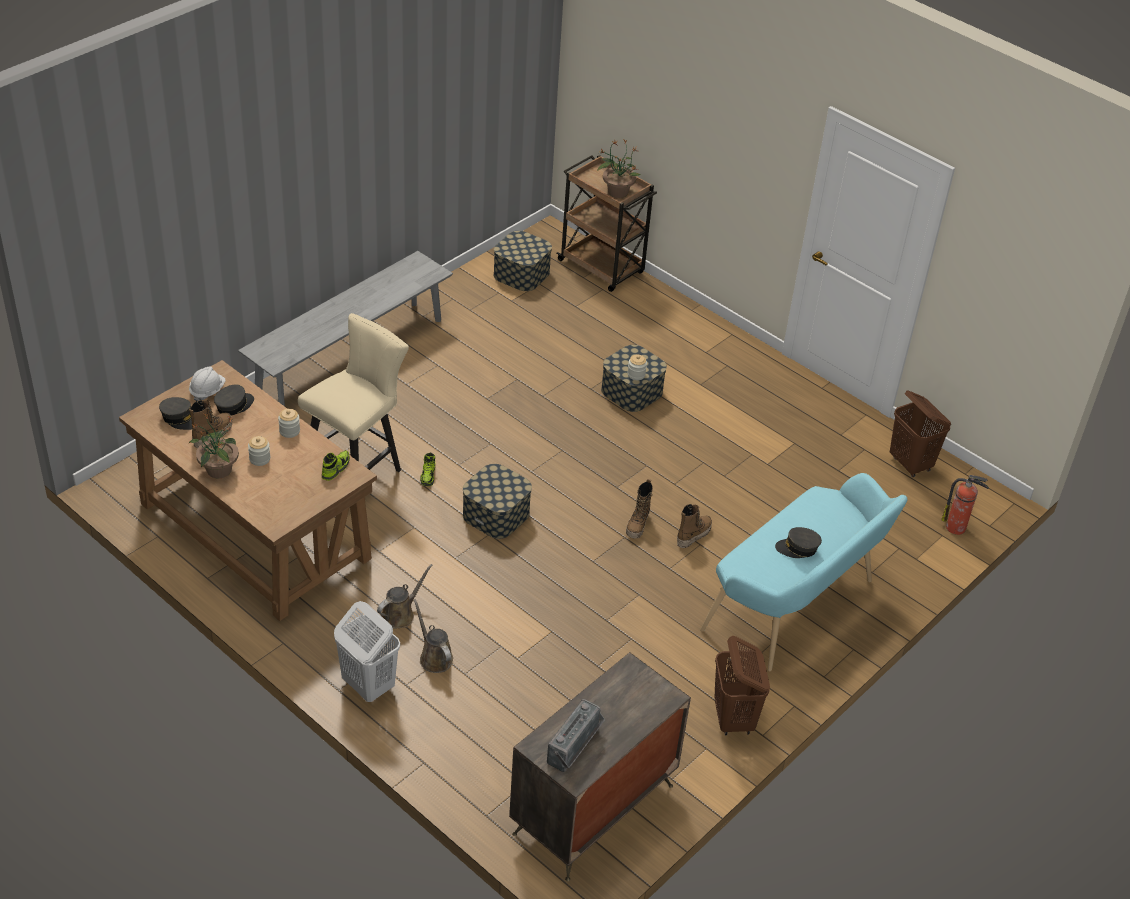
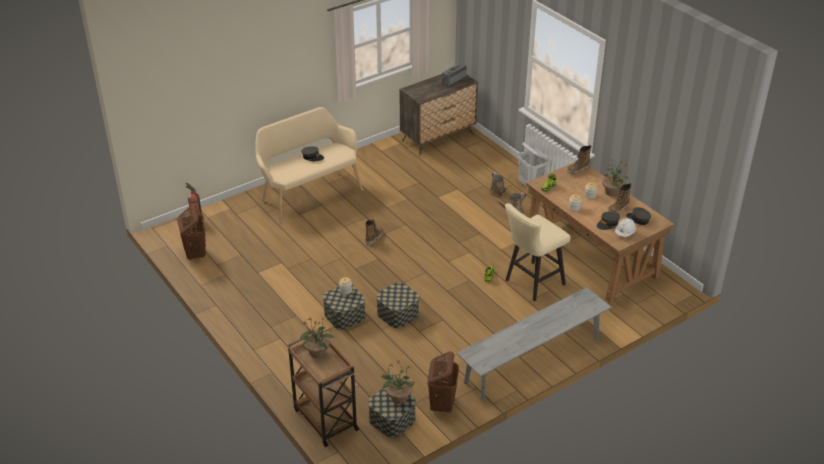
camera: 165 degrees left, 5 degrees down
storage box [463,464,532,539] -> storage box moved to [376,282,419,328]
boot [677,504,712,548] -> boot moved to [567,145,591,175]
turquoise bench [700,473,908,671] -> beige bench [255,107,363,223]
brown laundry basket [714,636,770,735] -> brown laundry basket moved to [428,351,459,413]
none -> potted plant [381,361,415,404]

